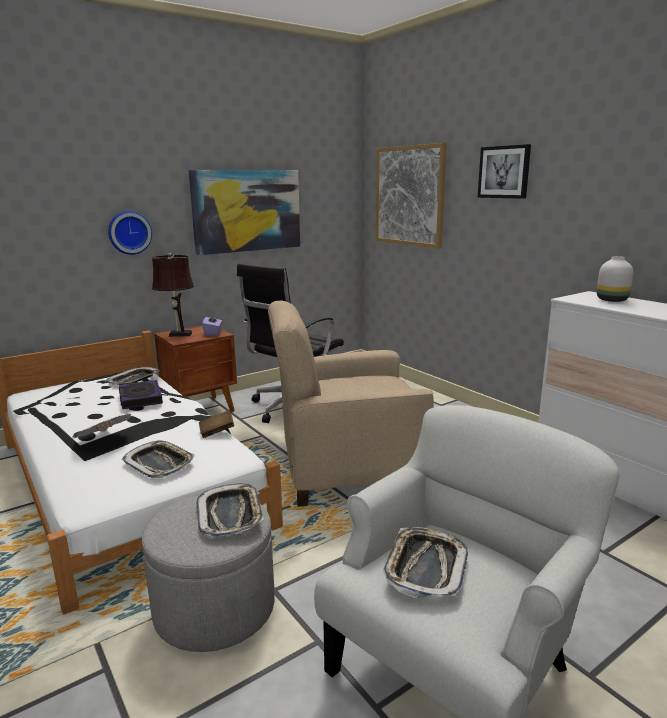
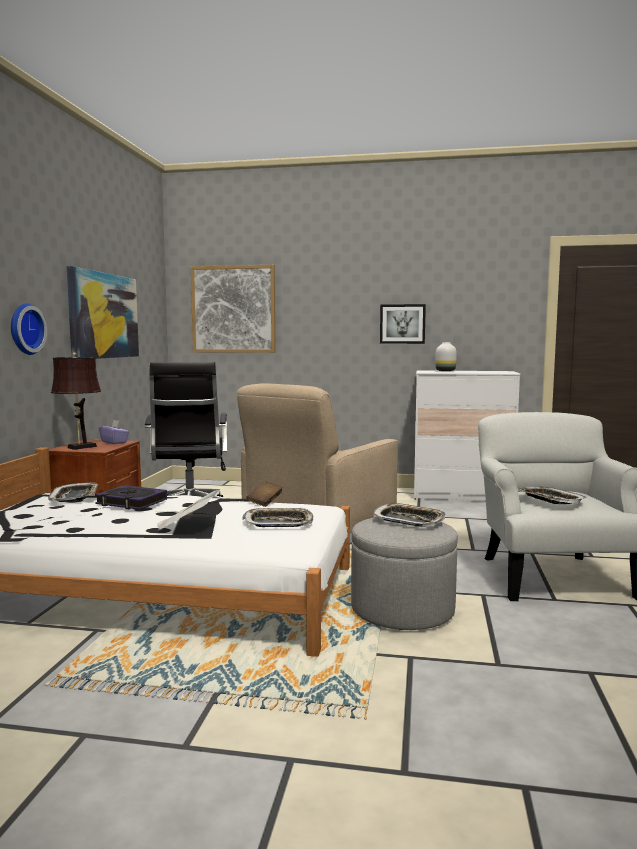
camera: 45 degrees left, 10 degrees down
picture [478,144,531,199] -> picture moved to [380,304,426,344]

